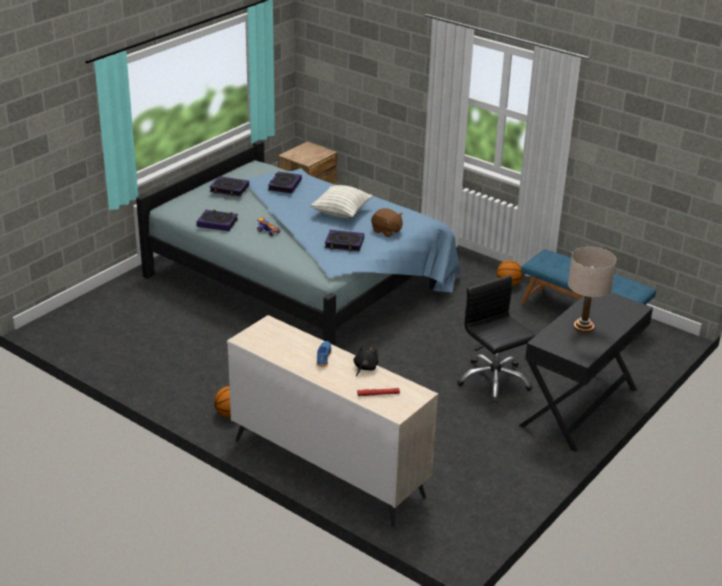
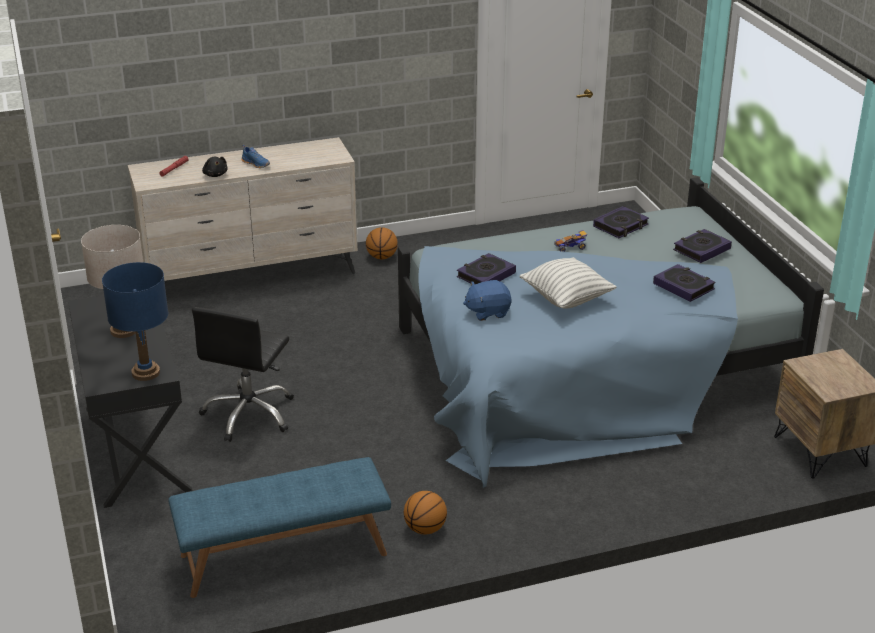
camera: 125 degrees right, 0 degrees up
brown plush toy [371,208,403,237] -> blue plush toy [463,280,512,321]
black office chair [457,275,536,403] -> black office chair turned 105 degrees clockwise [192,307,294,442]
none -> blue table lamp [102,262,168,381]

